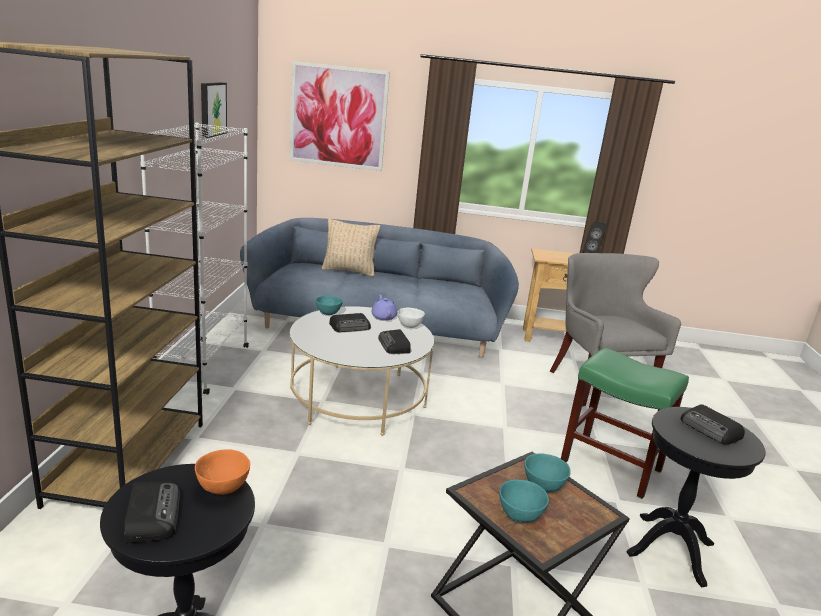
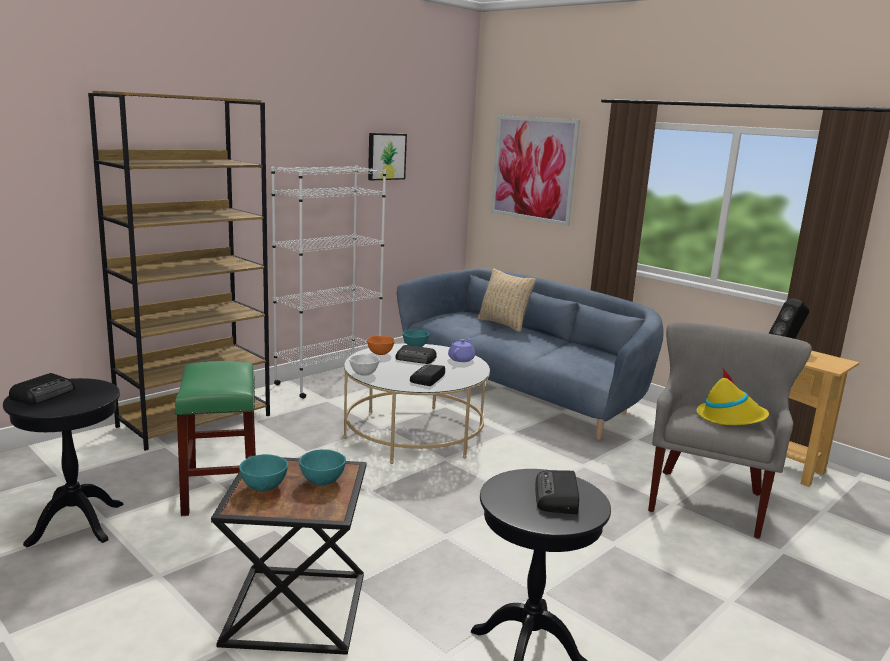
camera: 40 degrees right, 5 degrees down
orange bowl [195,449,250,495] -> orange bowl moved to [367,336,395,355]
white bowl [397,308,425,328] -> white bowl moved to [349,354,380,376]
green stool [561,348,689,499] -> green stool moved to [175,361,256,516]
none -> yellow hat [696,367,769,425]

